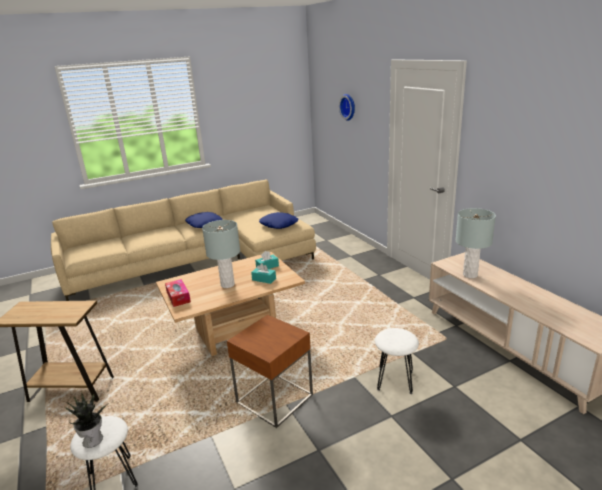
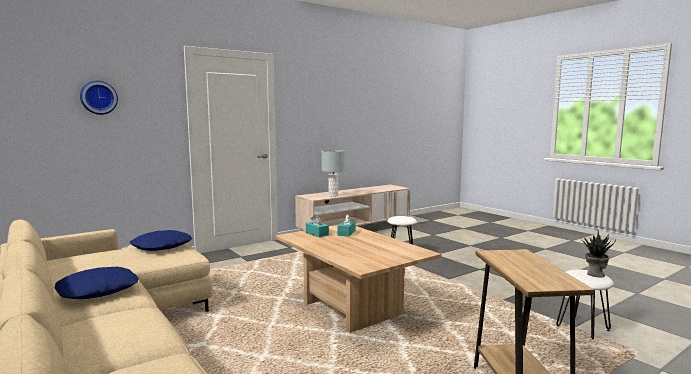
camera: 100 degrees left, 15 degrees down
tissue box [165,279,191,307] -> none
grey table lamp [202,220,240,288] -> none
brown side table [227,315,313,428] -> none

